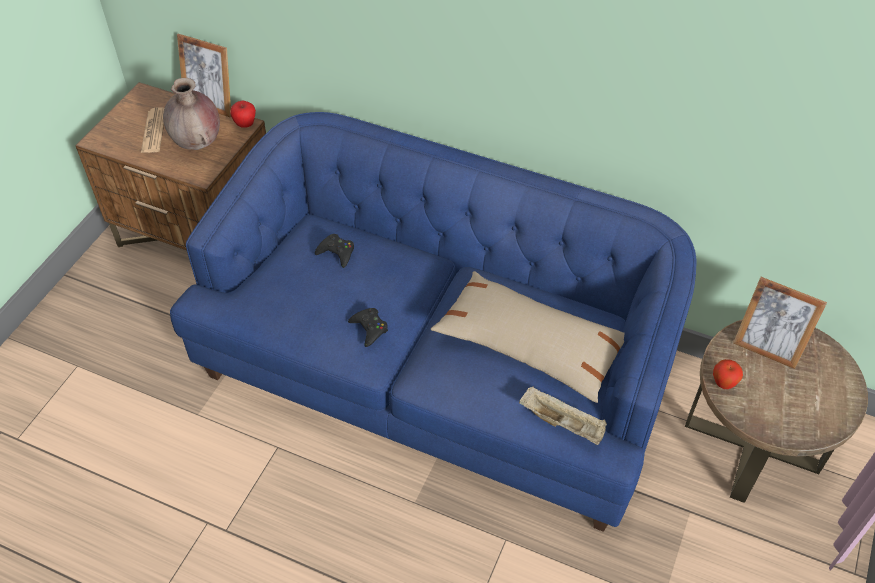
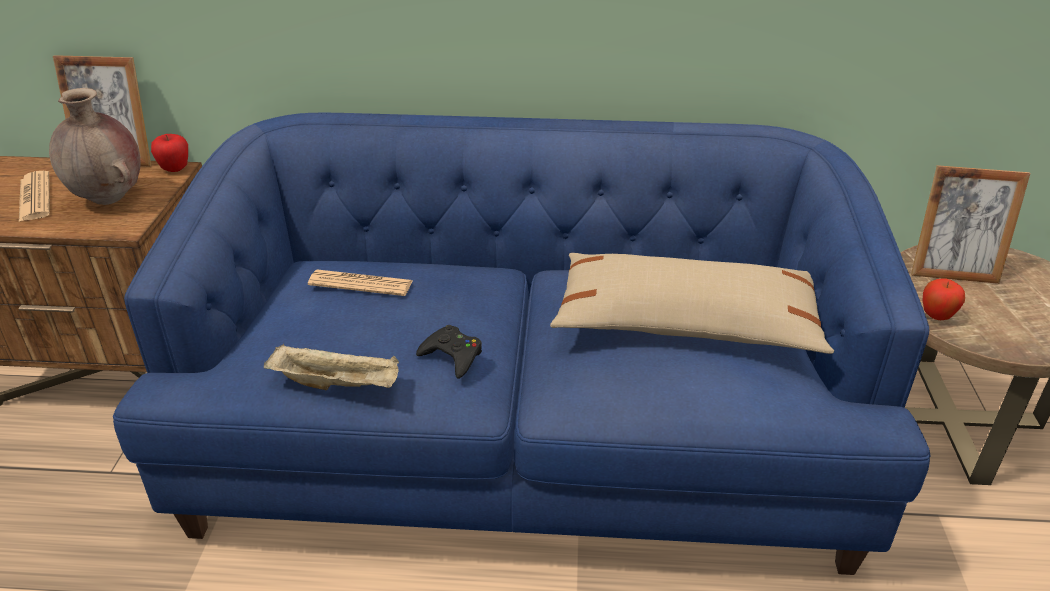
camera: 20 degrees left, 15 degrees down
black game controller [315,234,354,268] -> newspaper [308,269,412,296]
beige tray [519,386,607,445] -> beige tray moved to [264,344,399,390]

